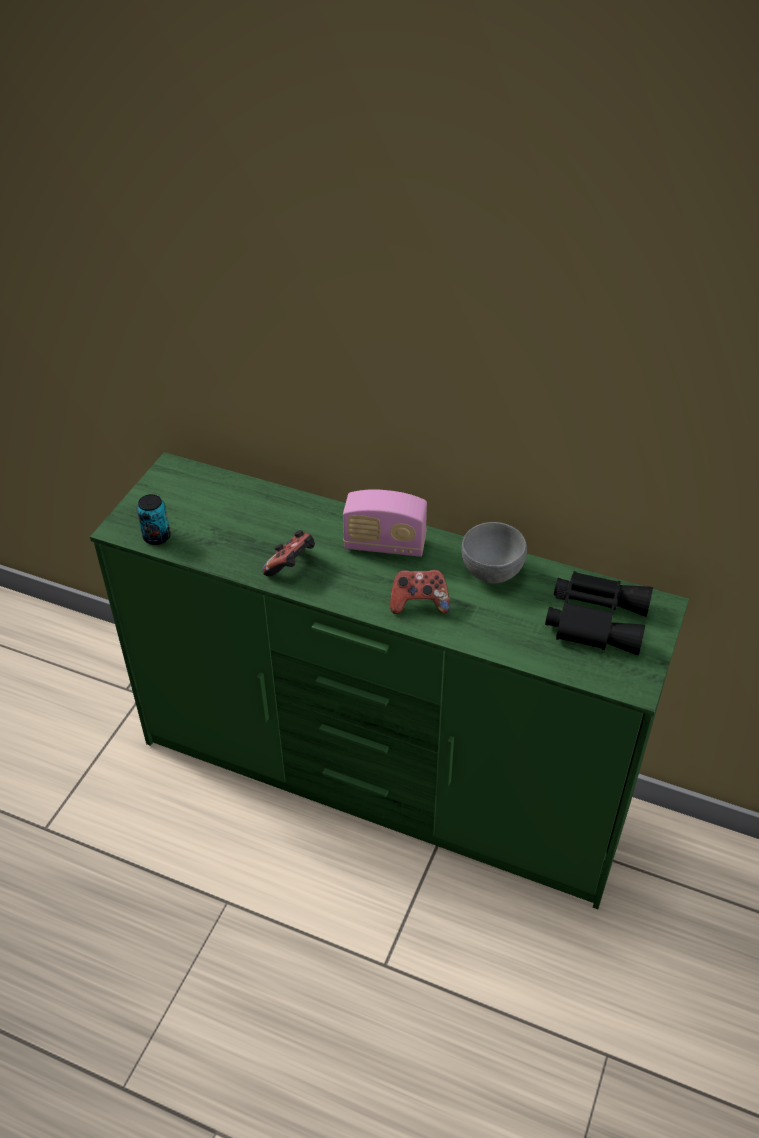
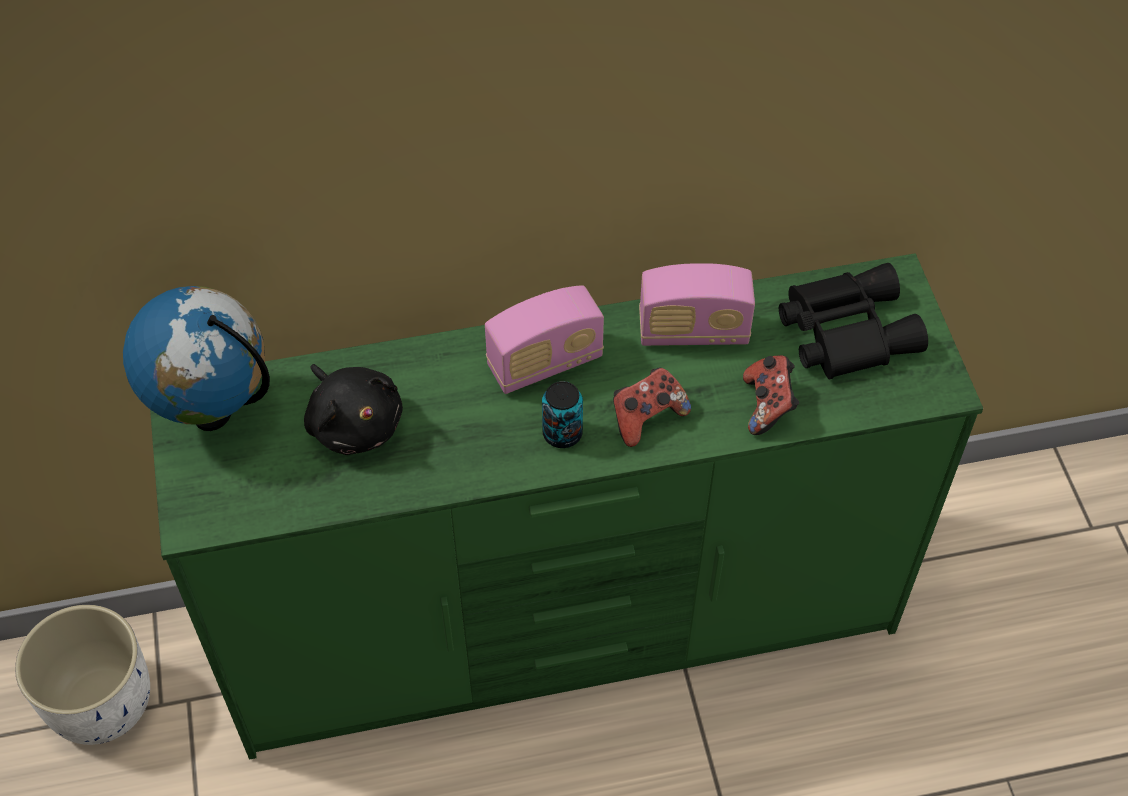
camera: 35 degrees left, 10 degrees up
can [137,494,170,545] -> can moved to [542,381,583,448]
game controller [262,530,315,577] -> game controller moved to [743,355,799,435]
grey bowl [461,522,527,584] -> radio [639,263,755,346]
none -> white planter [15,605,150,745]
none -> globe [123,286,270,431]
none -> black plush toy [304,364,403,455]

